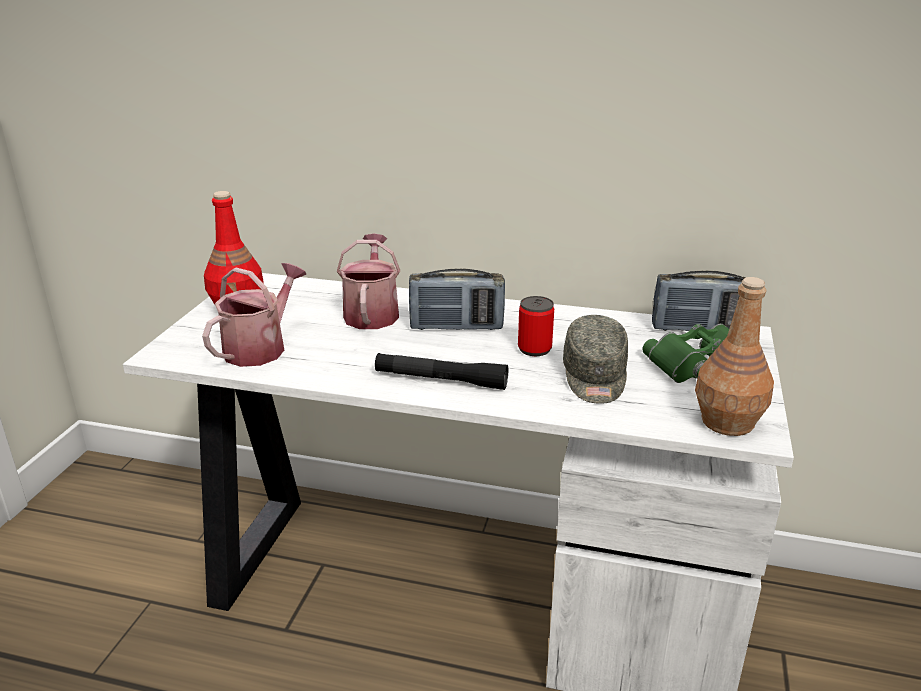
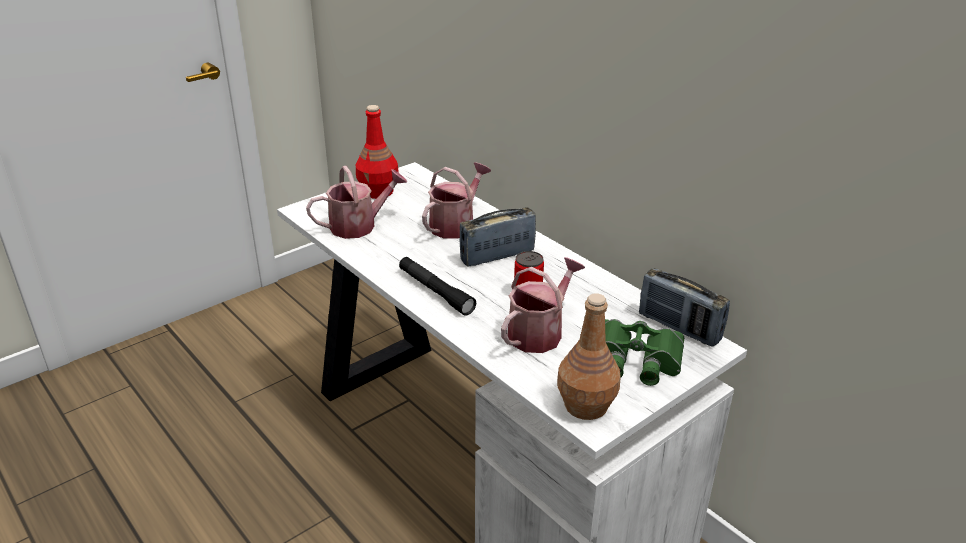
camera: 35 degrees right, 5 degrees up
radio [409,268,505,330] -> radio turned 120 degrees clockwise [460,207,536,267]
grey cap [563,315,628,404] -> watering can [501,257,585,353]

